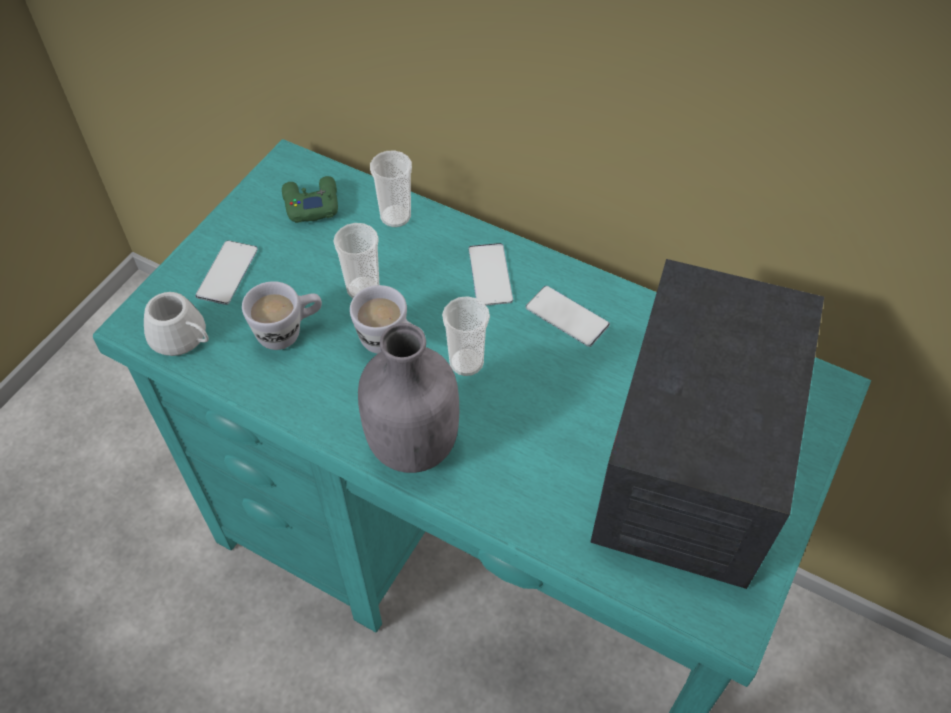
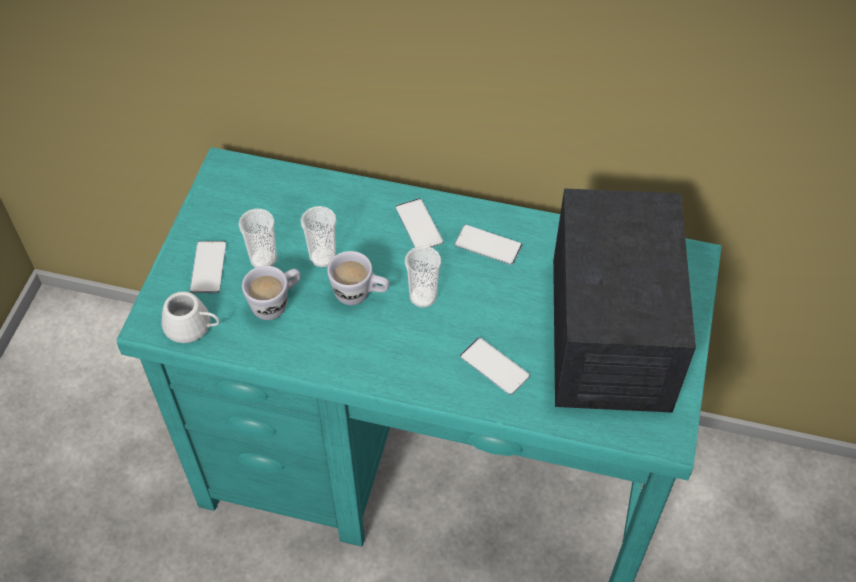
camera: 15 degrees left, 0 degrees up
green game controller [282,176,338,223] -> none
grey bottle [358,323,459,473] -> none
cup [370,150,412,227] -> cup moved to [238,209,277,268]
none -> phone [460,337,530,395]

